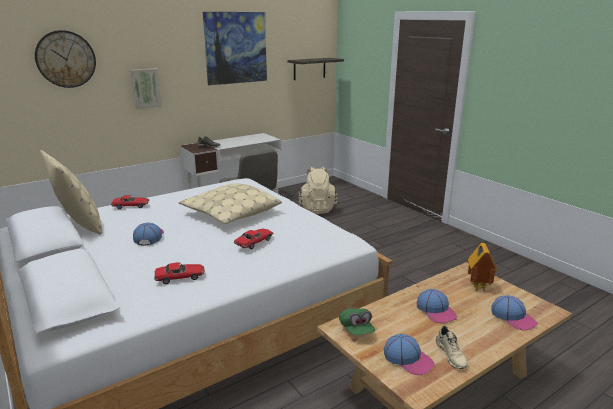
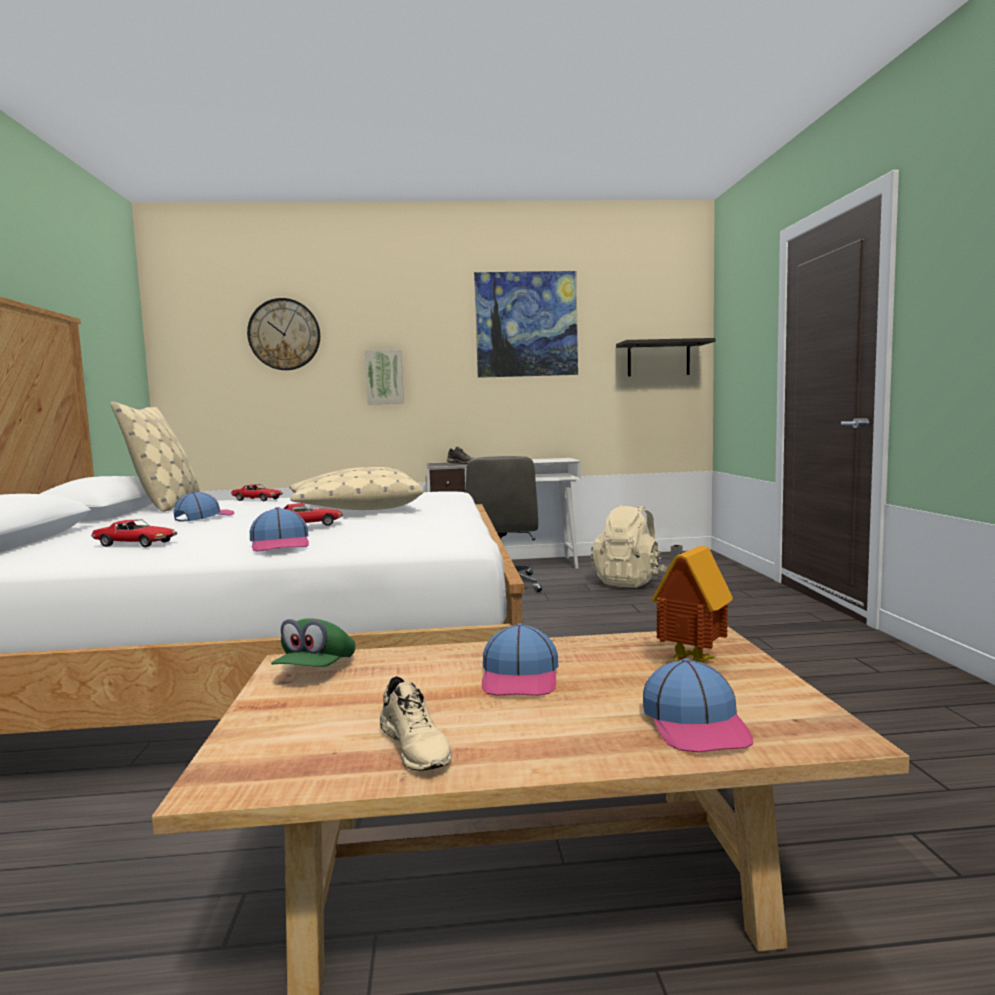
camera: 30 degrees right, 15 degrees down
cap [384,334,435,375] -> cap moved to [250,507,309,551]
beige shoe [436,326,468,369] -> beige shoe turned 45 degrees counterclockwise [380,676,452,771]

